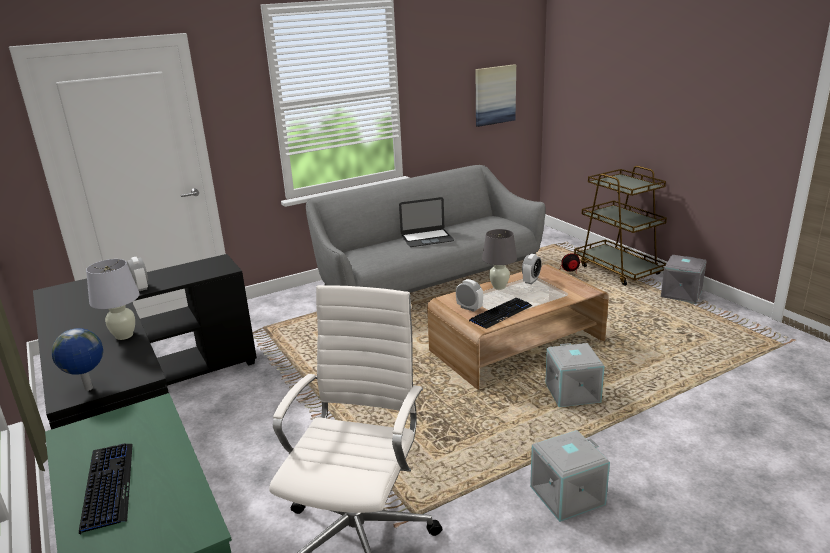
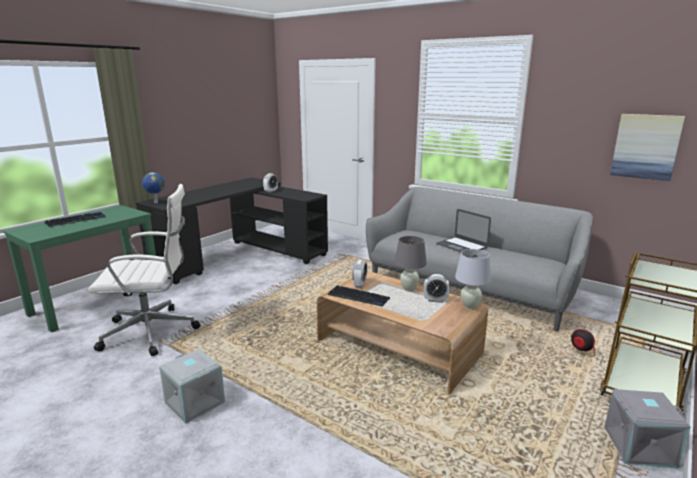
camera: 65 degrees right, 5 degrees down
white table lamp [86,259,140,340] -> white table lamp moved to [455,249,491,310]
grey storage box [545,343,604,407] -> none

